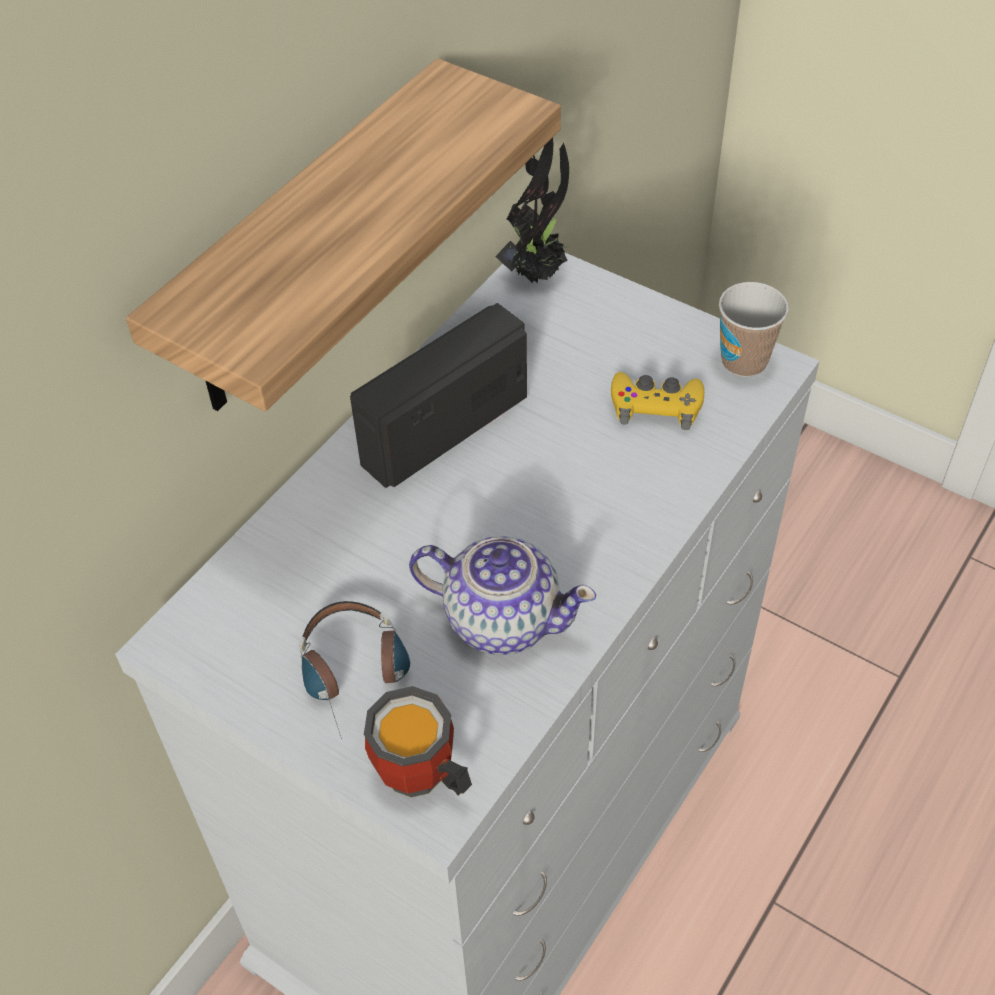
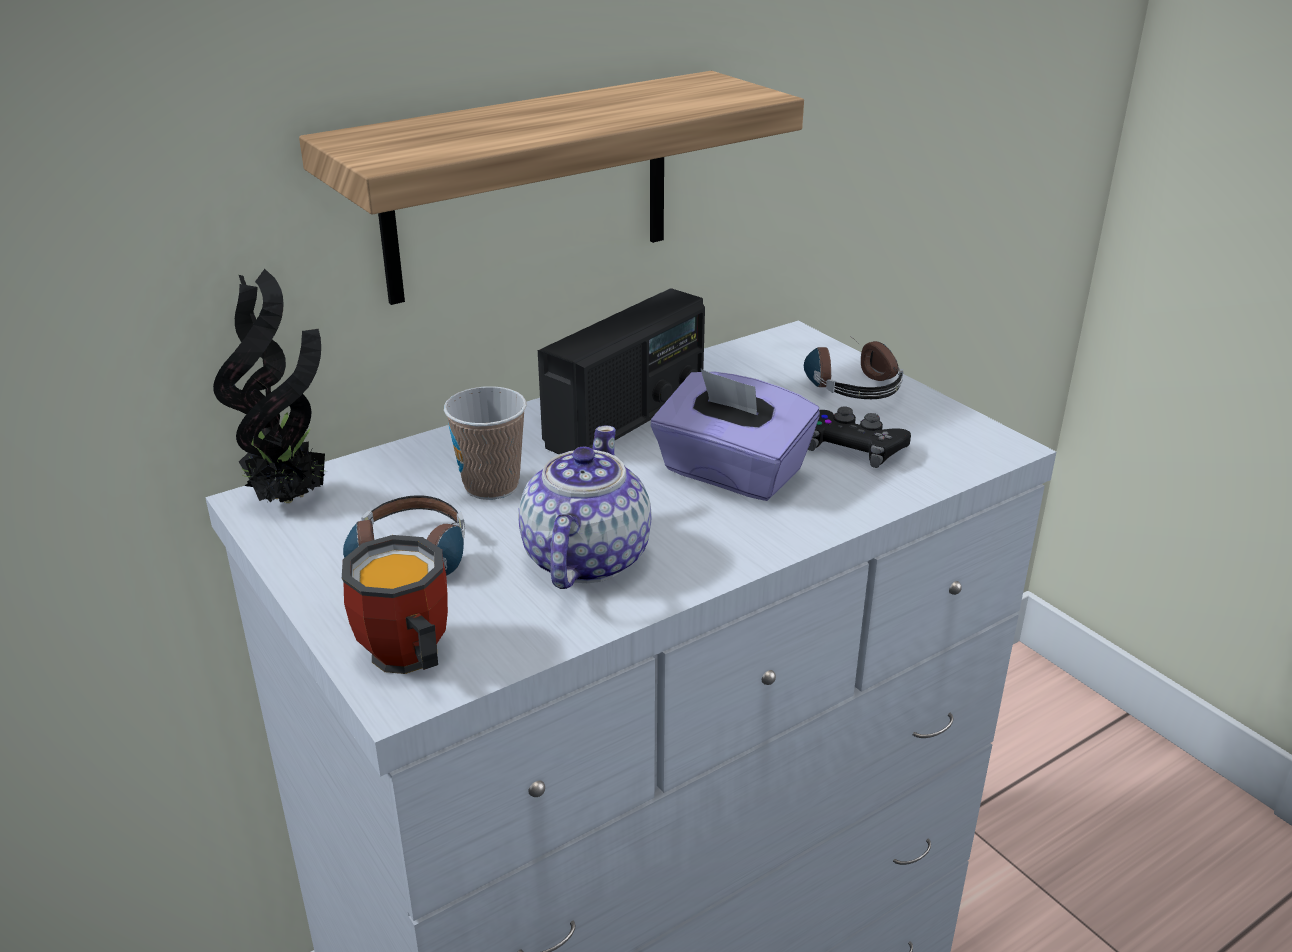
camera: 20 degrees right, 20 degrees down
radio [350,303,527,488] -> radio turned 150 degrees clockwise [538,288,705,454]
teapot [409,536,596,655] -> teapot turned 120 degrees counterclockwise [518,425,652,589]
potted plant [495,138,569,284] -> potted plant moved to [213,269,325,503]
yellow game controller [611,372,704,430] -> black game controller [808,407,911,468]
cup [719,282,789,377] -> cup moved to [444,386,527,500]
none -> purple tissue box [650,368,820,501]
none -> headphones [804,338,903,399]

